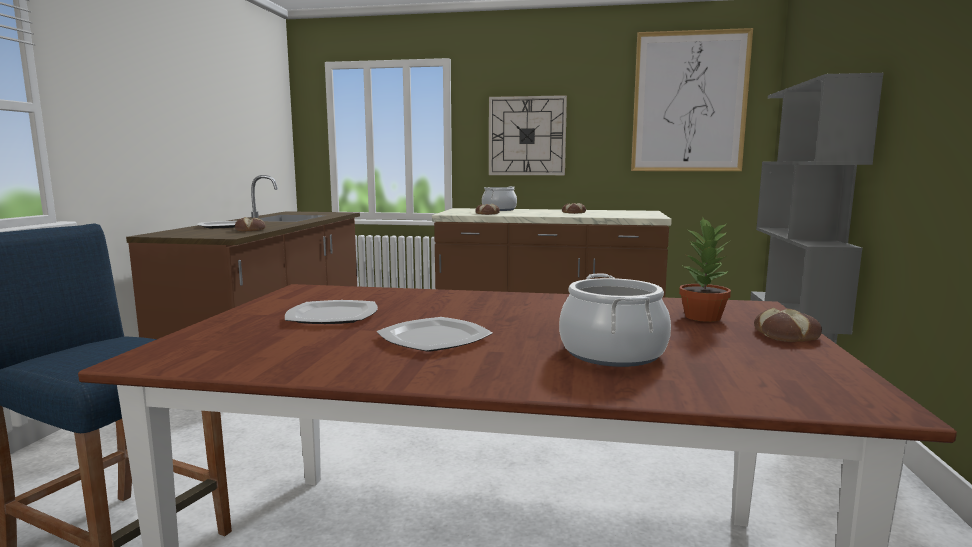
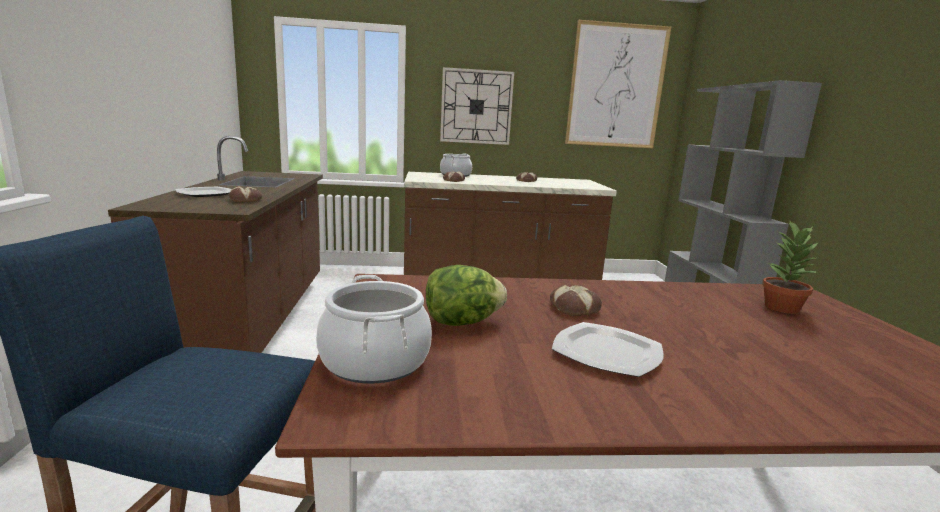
camera: 15 degrees left, 5 degrees up
plate [285,300,378,324] -> lettuce [426,265,507,326]
cooking pot [559,274,671,367] -> cooking pot moved to [316,275,432,384]
bread [754,307,822,342] -> bread moved to [550,285,602,316]

